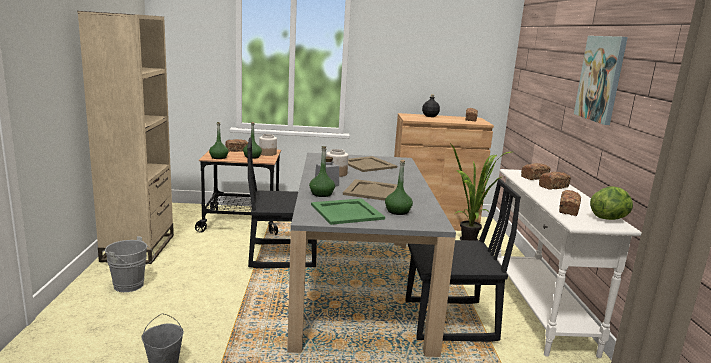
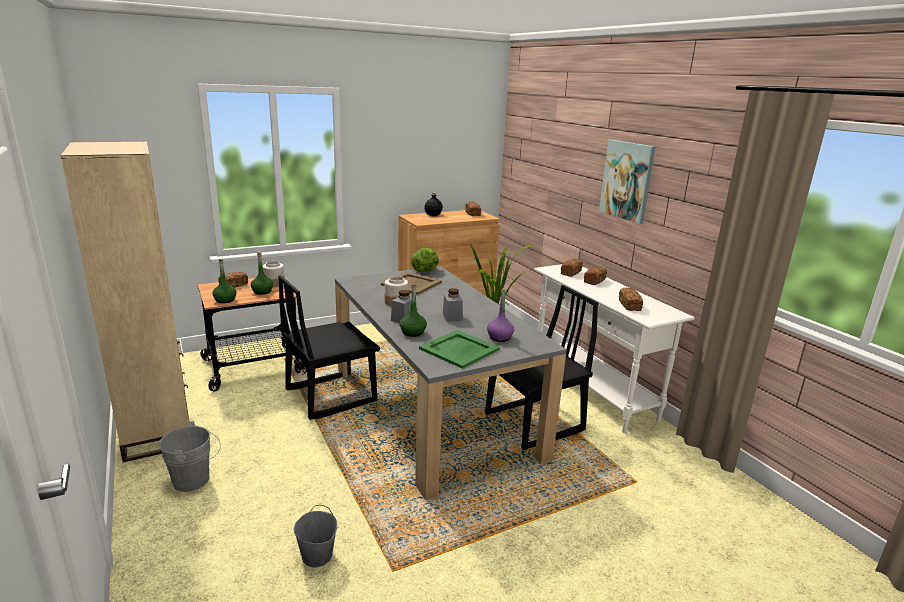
camera: 25 degrees left, 5 degrees up
beige tray [343,179,397,201] -> grey jar [443,288,463,322]
green bottle [385,160,413,215] -> purple bottle [487,288,514,342]
lettuce [590,187,633,220] -> lettuce moved to [411,248,439,272]

